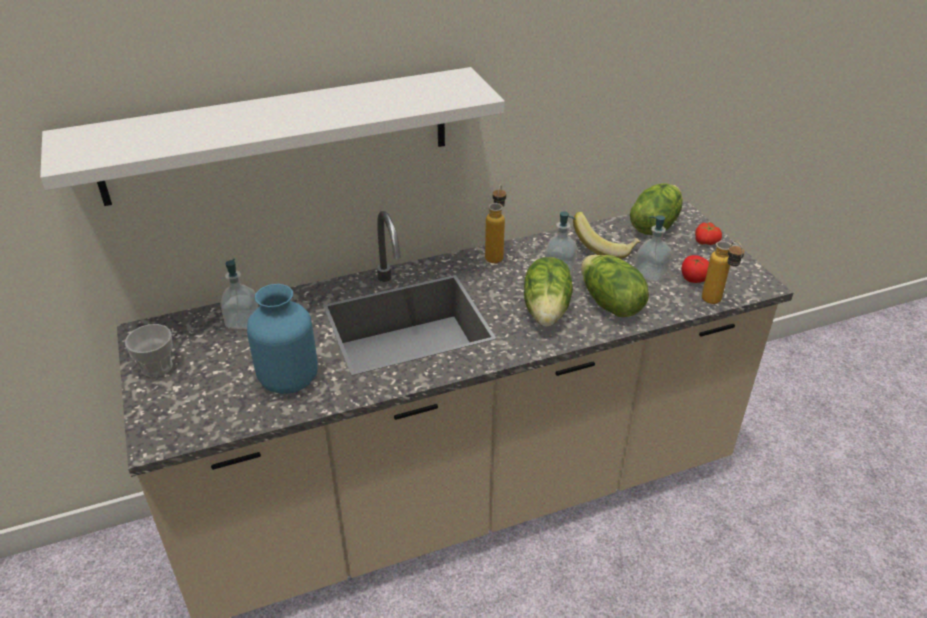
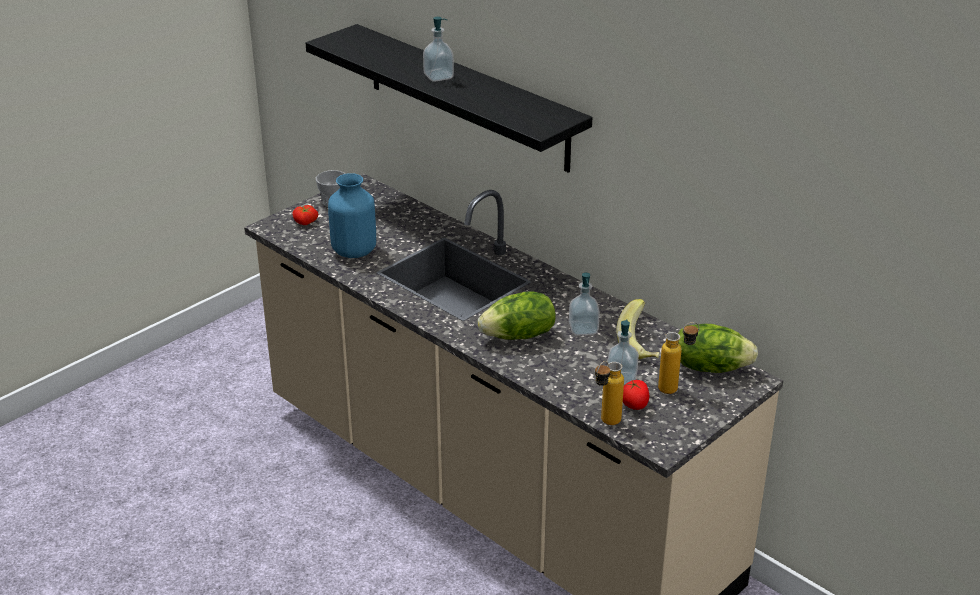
camera: 65 degrees right, 5 degrees down
white shelf [40,67,505,206] -> black shelf [306,24,592,173]
soap dispenser [220,259,258,329] -> soap dispenser moved to [423,17,454,82]
bottle [485,185,506,263] -> bottle moved to [658,322,699,394]
lettuce [581,255,649,317] -> none
tomato [695,222,722,245] -> tomato moved to [292,205,318,225]

